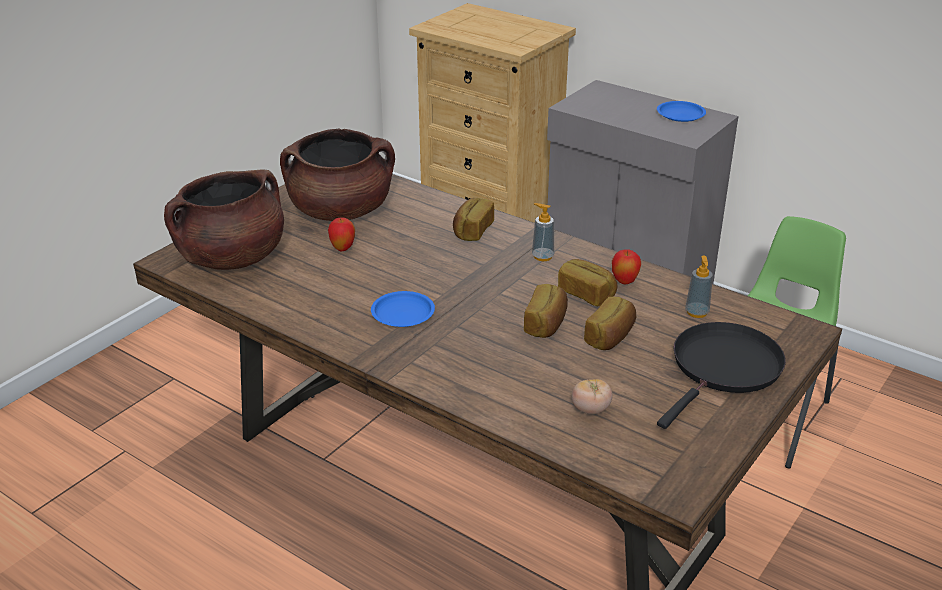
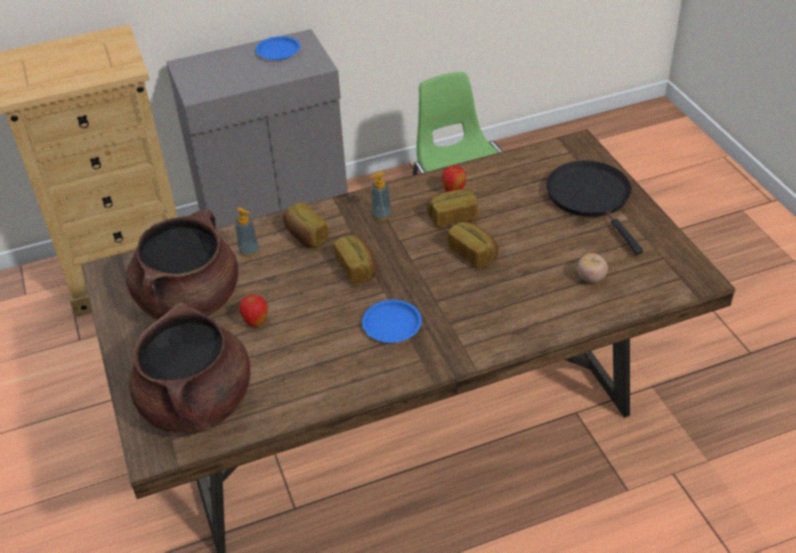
camera: 55 degrees left, 10 degrees up
bread [584,297,636,350] -> bread moved to [333,235,377,284]
soap dispenser [685,255,713,318] -> soap dispenser moved to [235,207,259,257]

